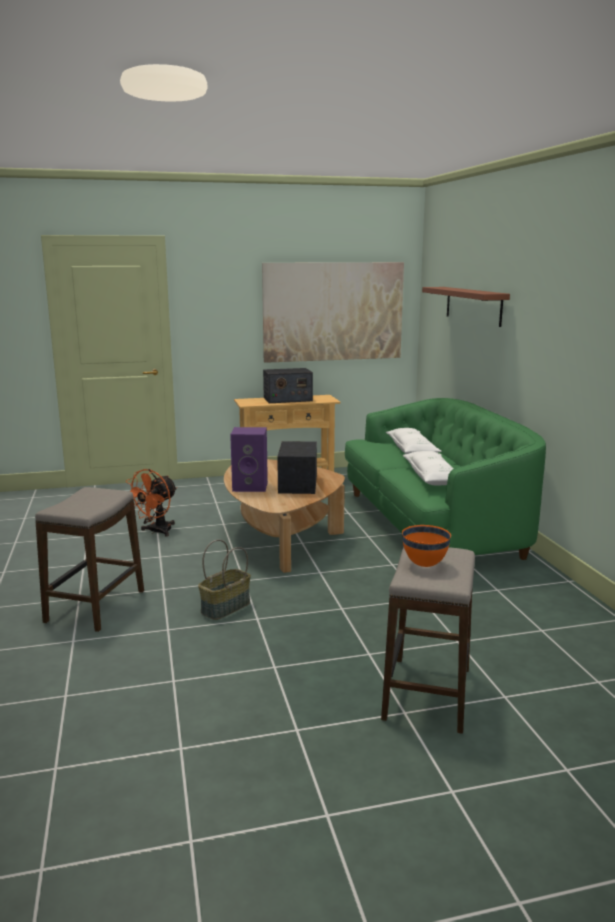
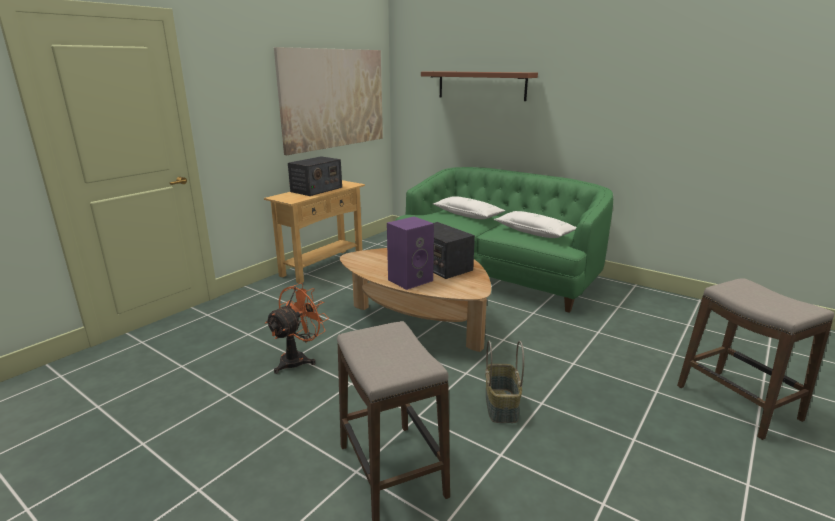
camera: 40 degrees left, 5 degrees up
orange fan [126,469,177,537] -> orange fan turned 135 degrees counterclockwise [265,283,329,374]
orange bowl [402,525,451,567] -> none

